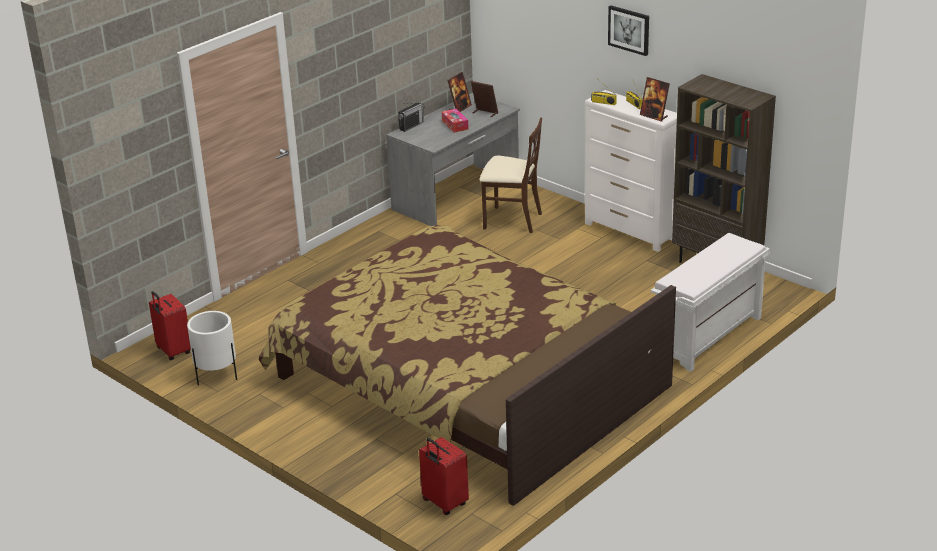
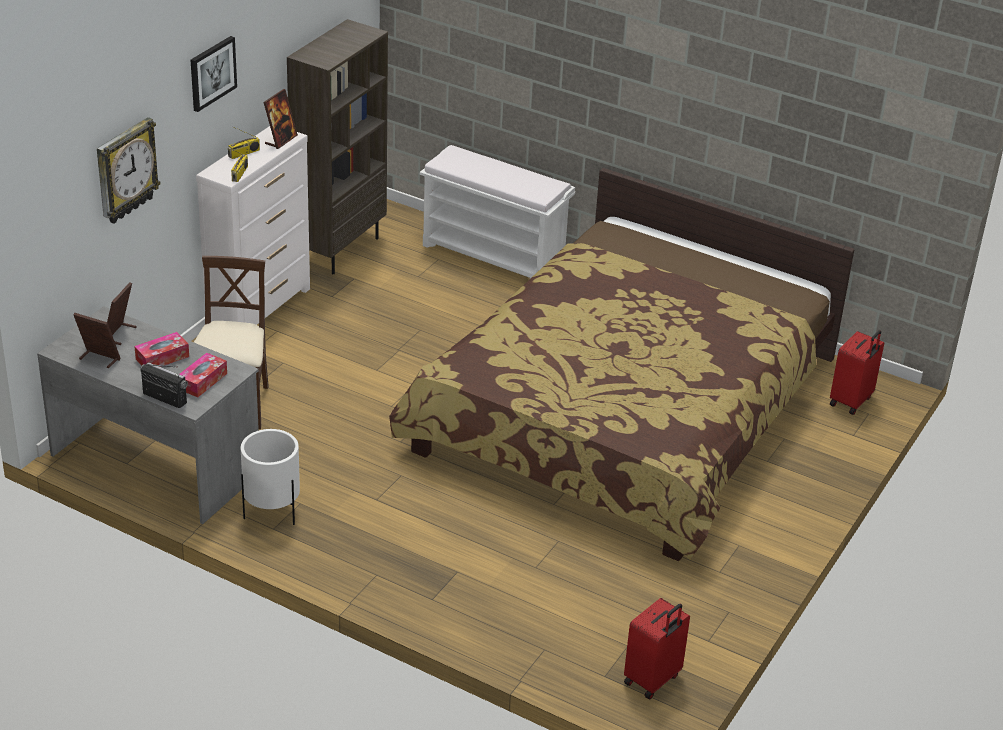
camera: 105 degrees left, 5 degrees up
white planter [187,311,237,385] -> white planter moved to [241,429,300,525]
none -> wall clock [97,117,160,224]
none -> tissue box [179,353,227,397]

